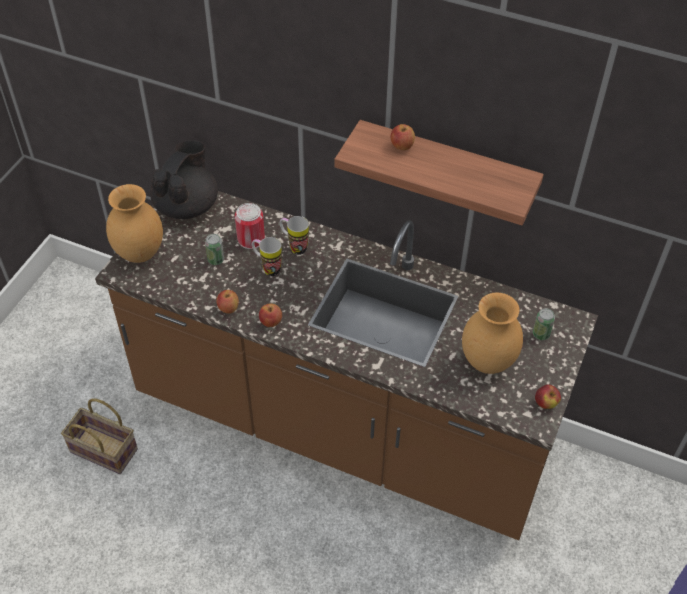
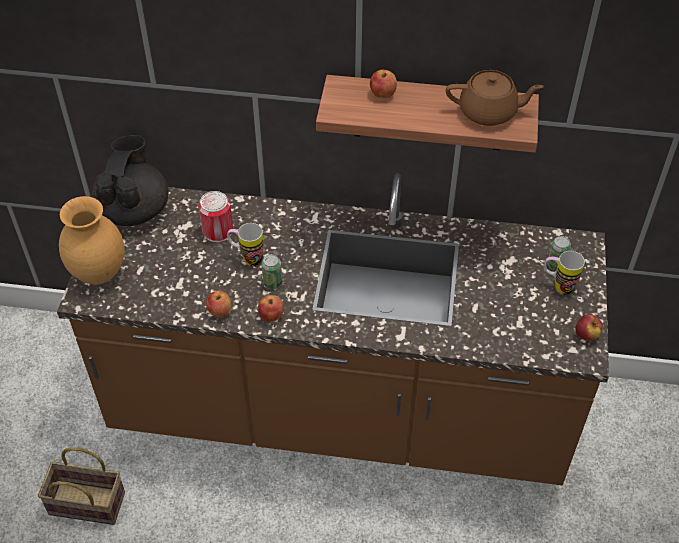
camera: 15 degrees left, 0 degrees up
can [205,234,224,265] -> can moved to [262,254,282,289]
mug [280,216,309,255] -> mug moved to [544,251,585,295]
brown vase [462,293,523,374] -> none
none -> brown teapot [446,70,544,126]

